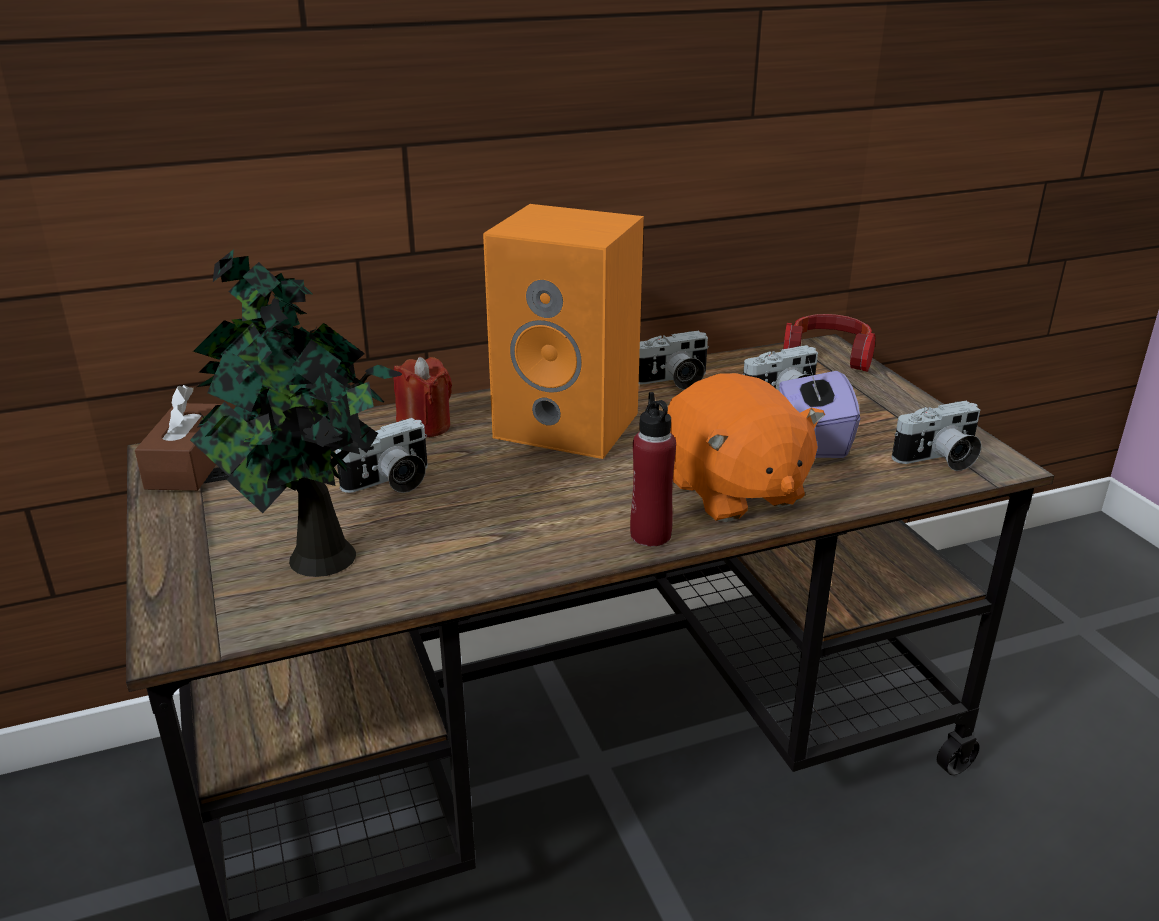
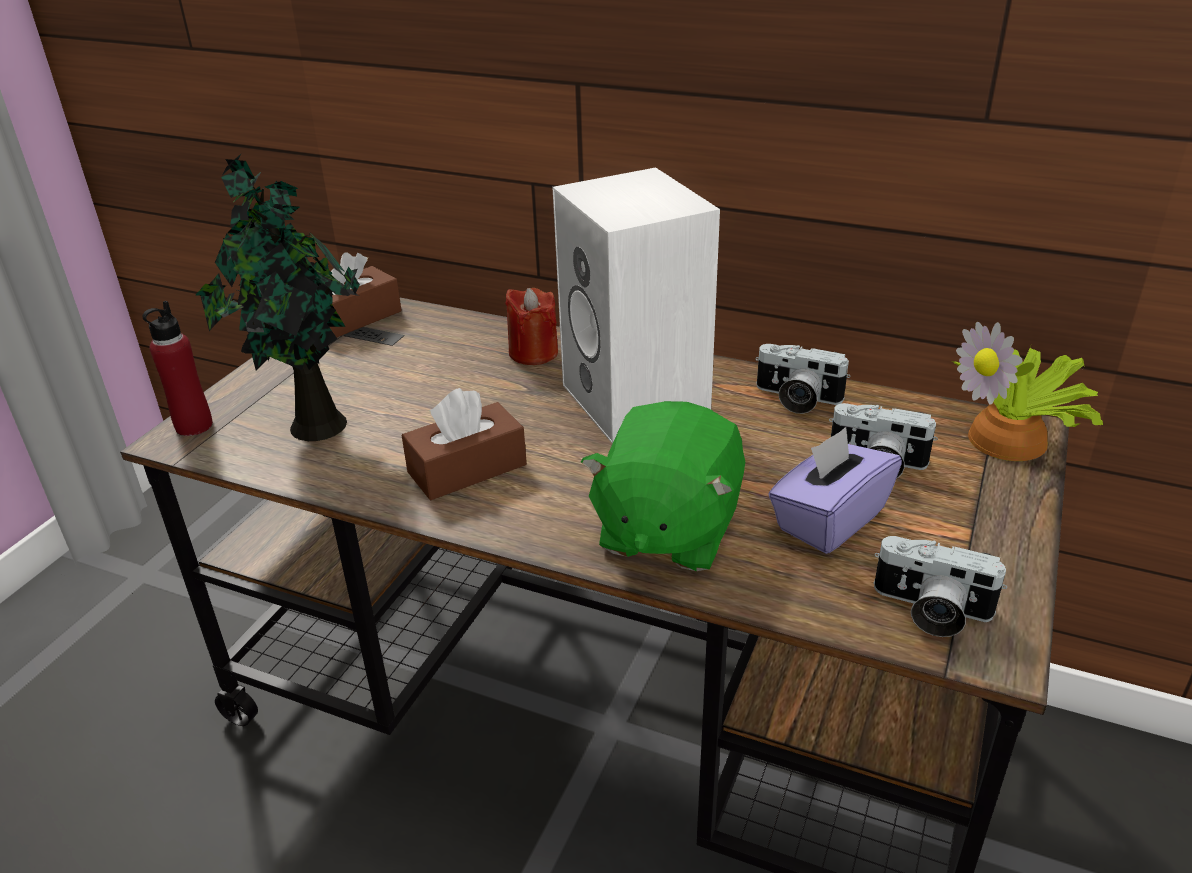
camera: 45 degrees right, 5 degrees up
camera [335,418,428,493] -> none
orange speaker [483,204,644,459] -> white speaker [552,167,720,444]
red bottle [630,392,676,546] -> red bottle moved to [142,301,213,436]
orange plush toy [667,373,825,522] -> green plush toy [581,401,745,571]
headphones [783,314,876,372] -> potted plant [953,322,1103,461]
none -> brown tissue box [401,388,527,500]

